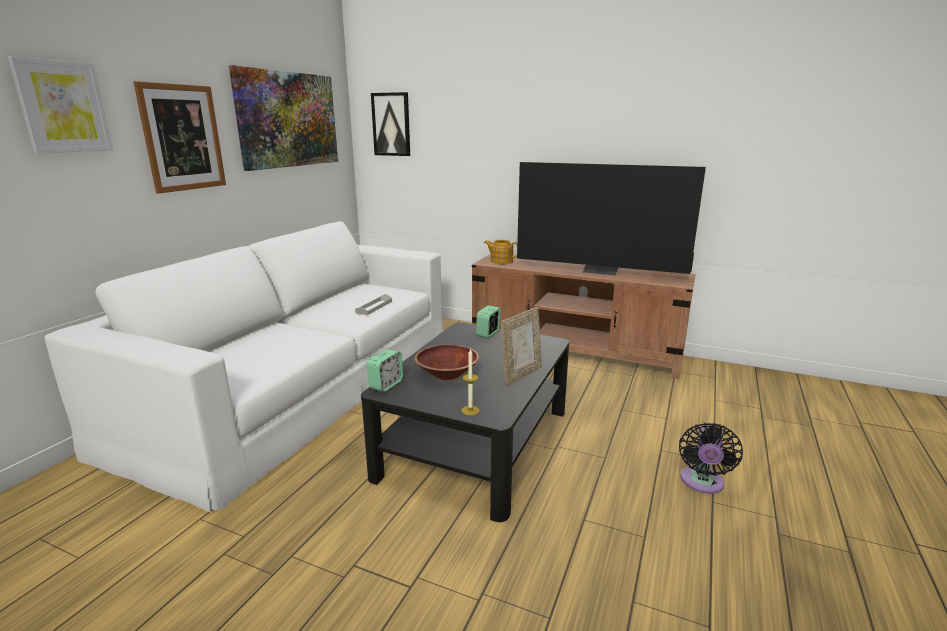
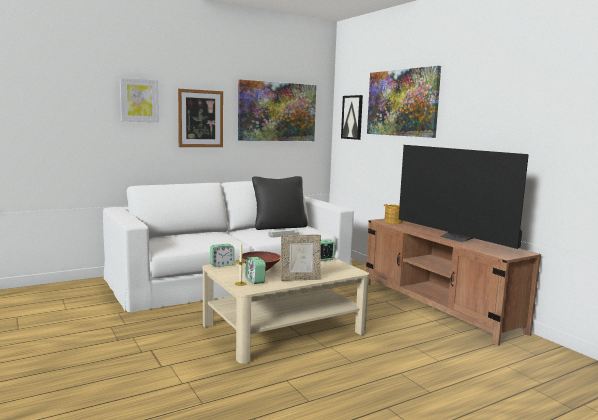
camera: 35 degrees right, 10 degrees down
black coffee table [361,322,570,522] -> beige coffee table [202,258,369,364]
black fan [679,423,743,494] -> none
none -> alarm clock [245,257,266,284]
none -> black pillow [252,176,308,230]
none -> picture [367,66,441,138]

